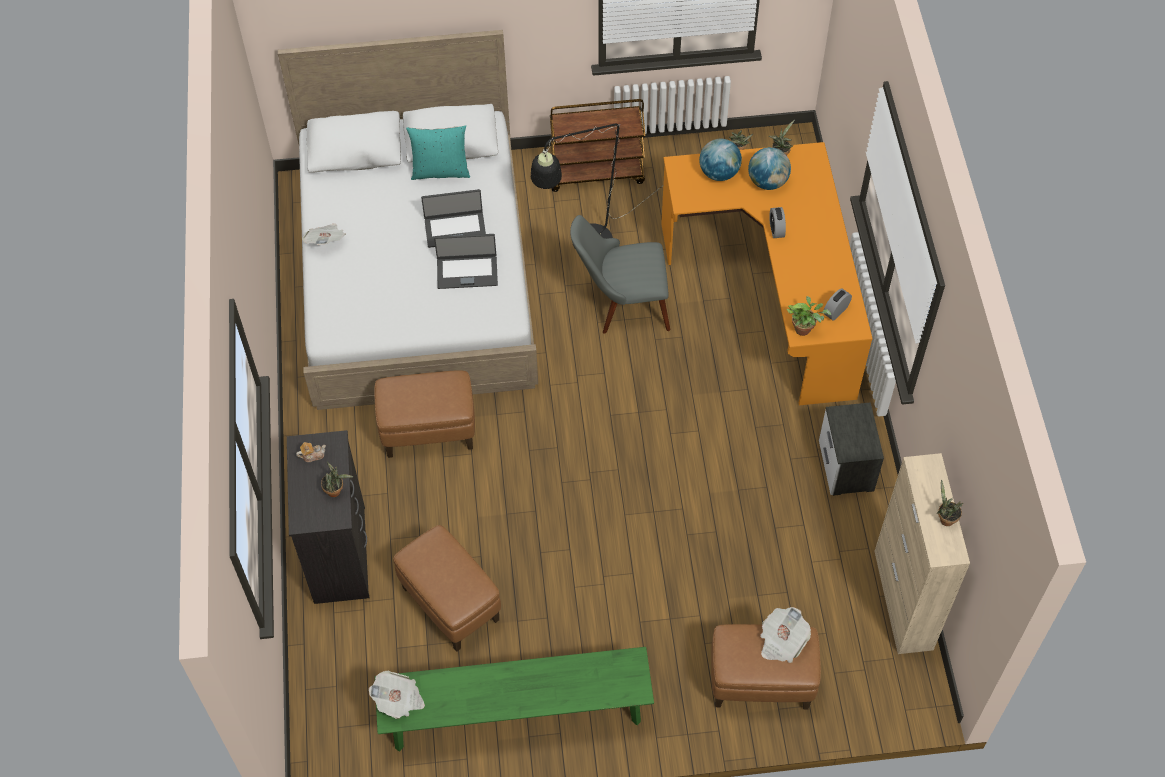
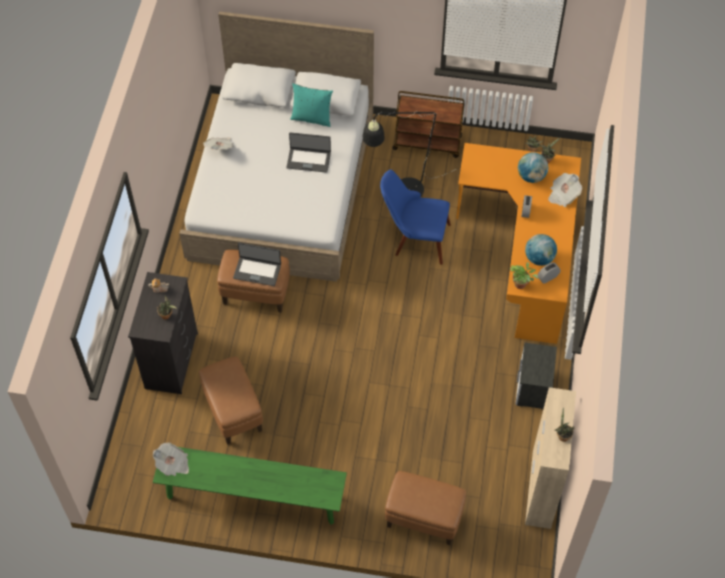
camera: 15 degrees right, 0 degrees up
laptop [434,234,498,289] -> laptop moved to [233,242,281,286]
grey chair [570,215,670,334] -> blue chair [380,170,451,265]
globe [699,139,742,181] -> globe moved to [525,234,557,266]
newspaper [760,607,811,663] -> newspaper moved to [548,173,582,207]

